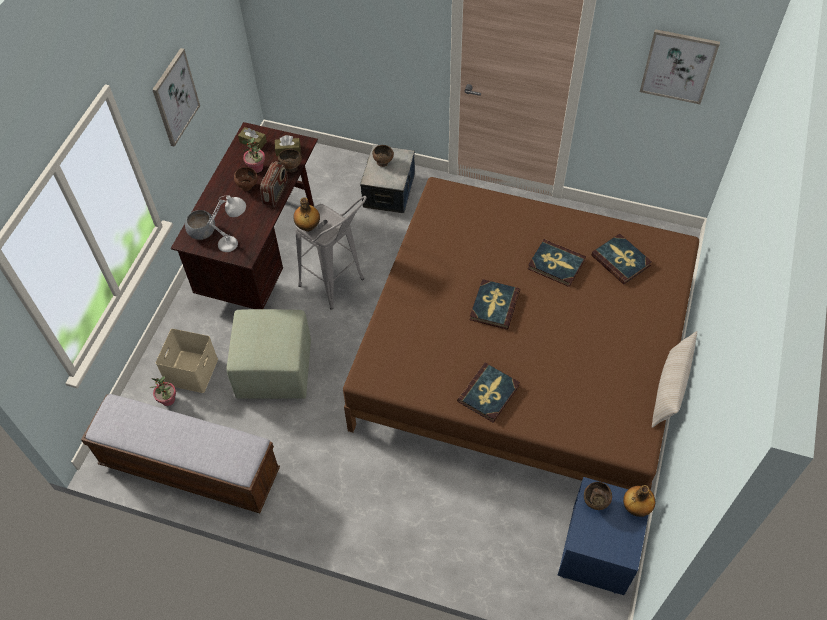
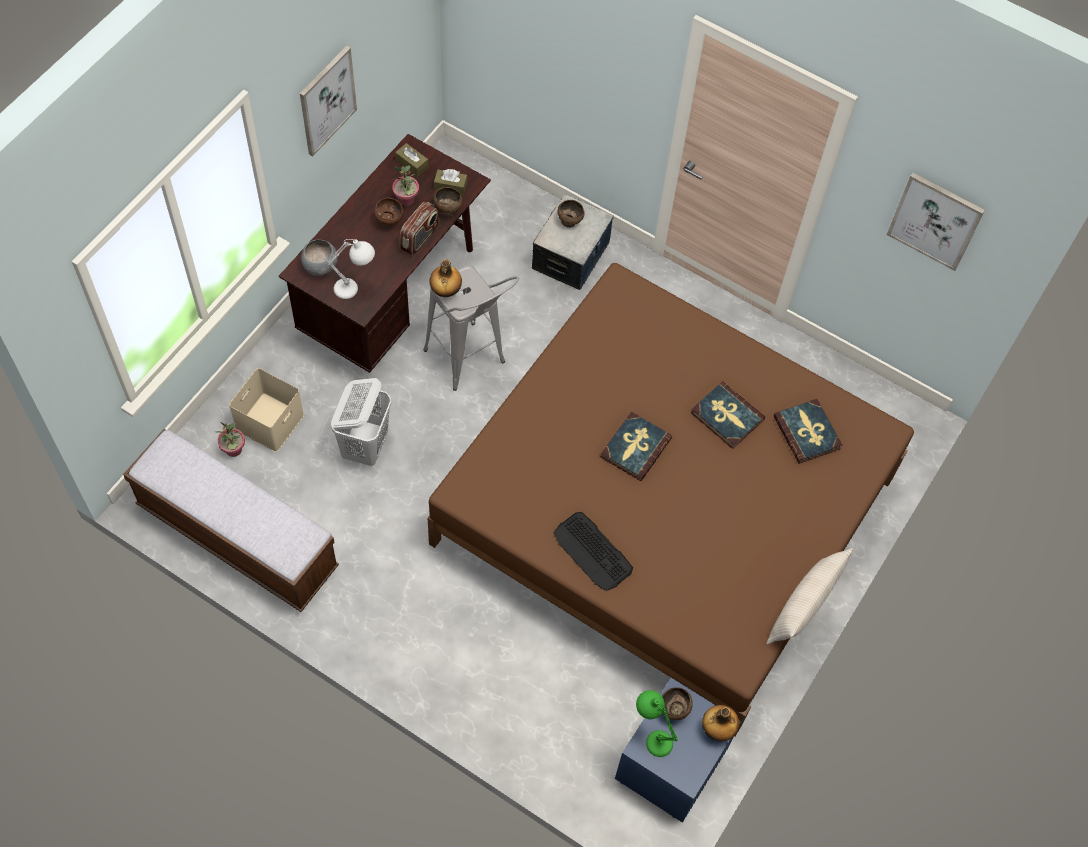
camera: 10 degrees right, 5 degrees up
green ottoman [226,309,311,399] -> white laundry basket [331,378,391,466]
book [457,363,520,423] -> keyboard [553,512,633,591]
none -> green table lamp [636,690,678,757]

